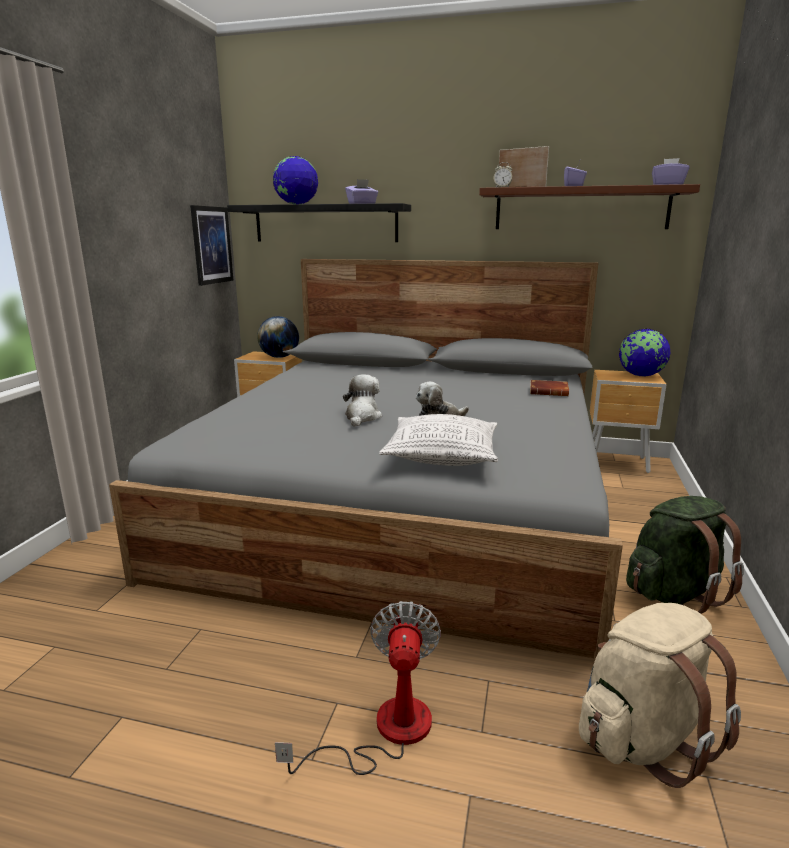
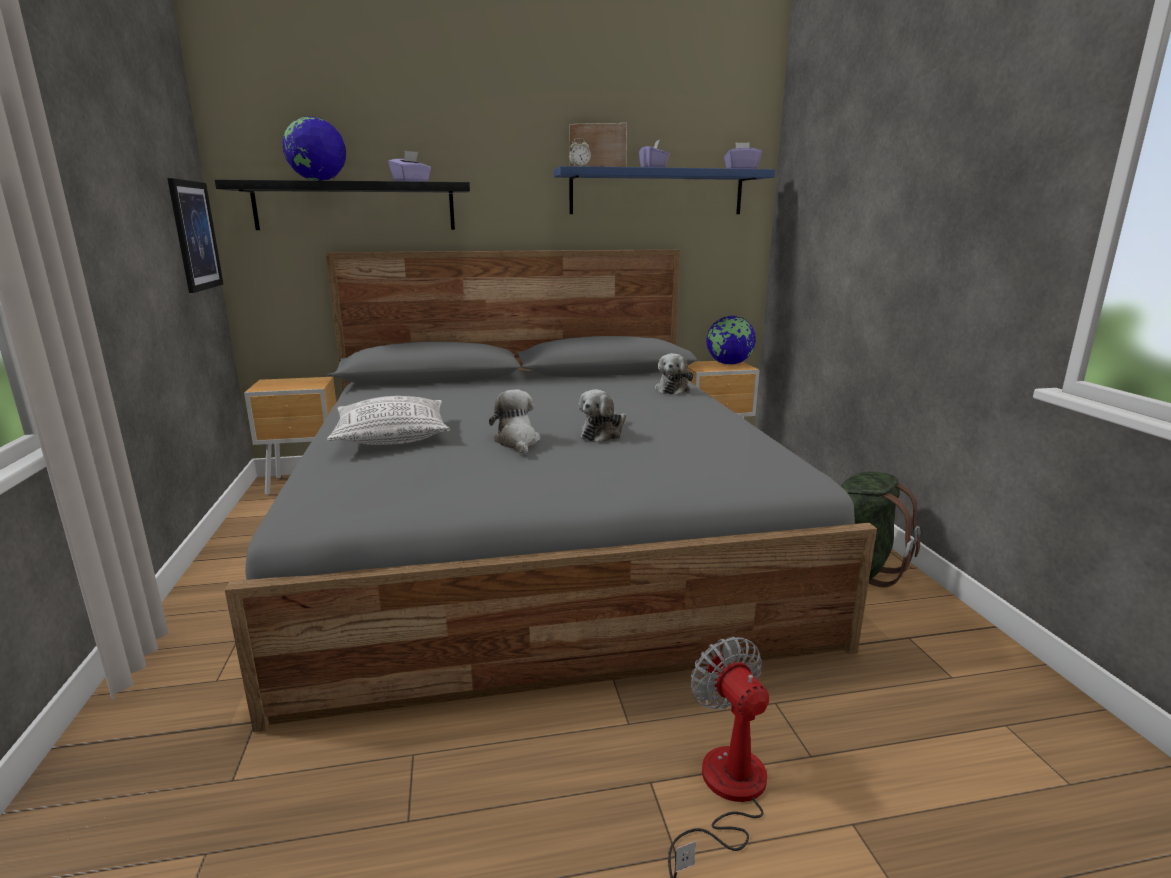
camera: 25 degrees left, 0 degrees up
globe [257,316,299,358] -> none
pillow [379,414,498,466] -> pillow moved to [327,396,450,445]
brown shelf [479,184,700,229] -> blue shelf [554,166,775,214]
brown book [530,380,569,396] -> plush toy [655,353,693,395]
beige backpack [579,603,741,788] -> none

